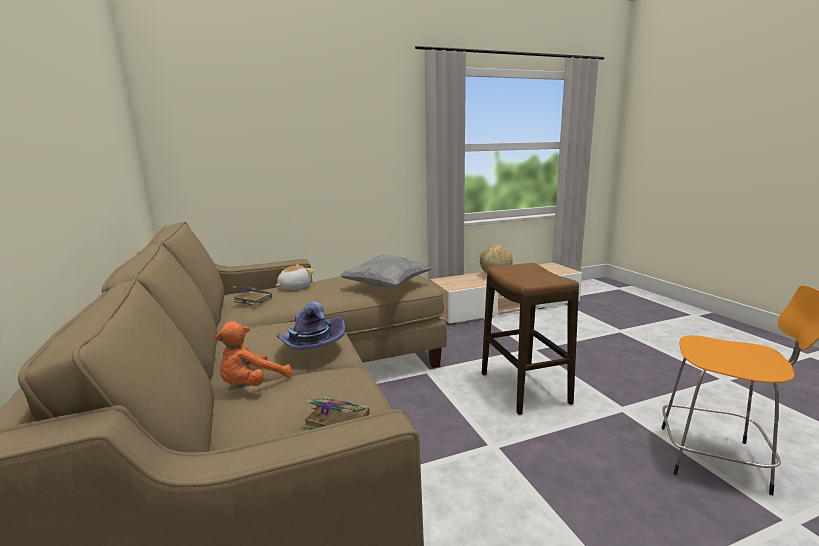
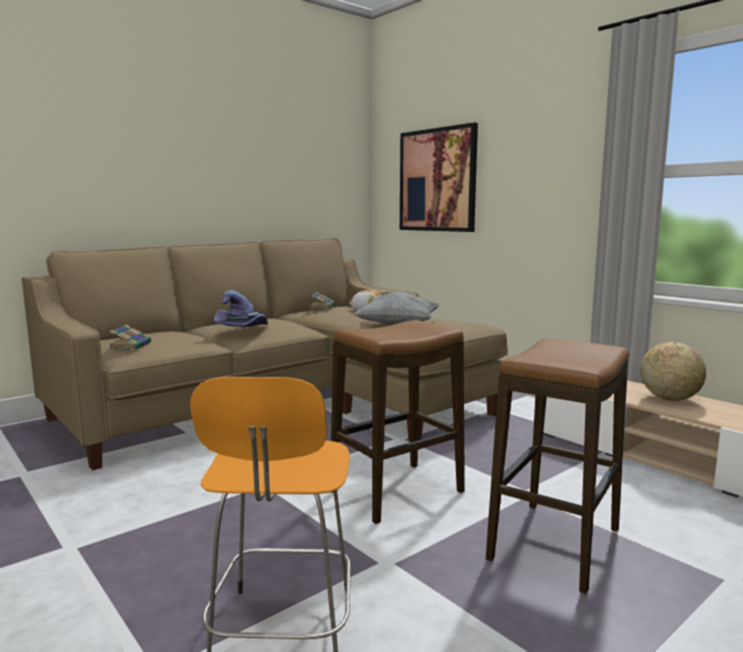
camera: 70 degrees right, 5 degrees down
orange plush toy [214,321,292,386] -> none
none -> picture [400,122,478,232]
none -> stool [486,338,629,594]

